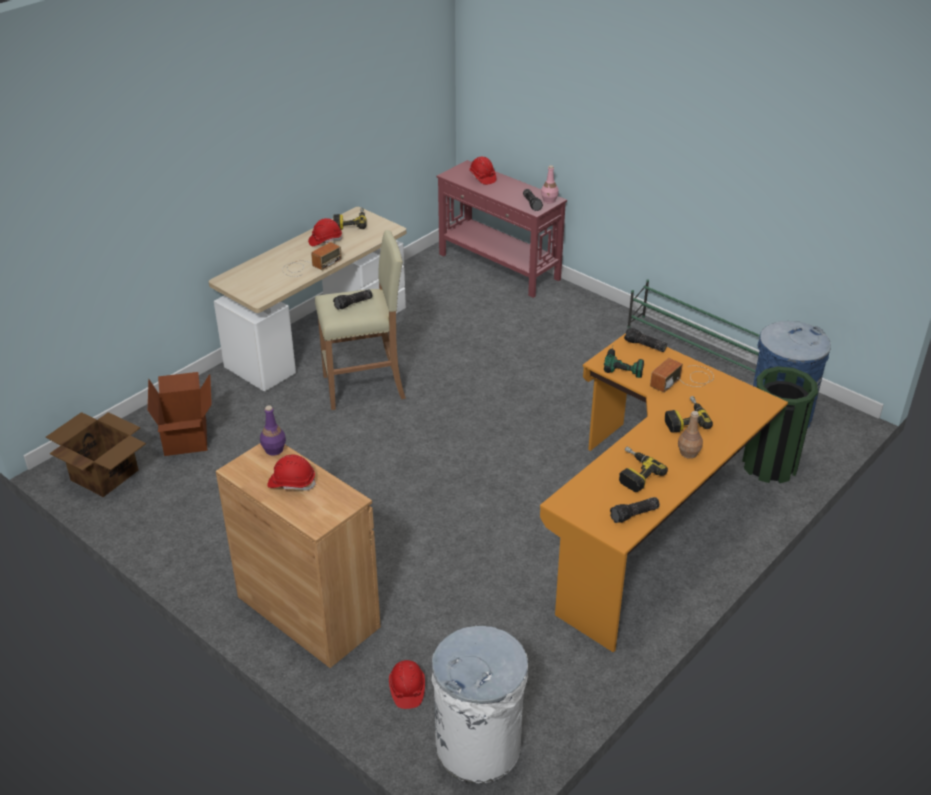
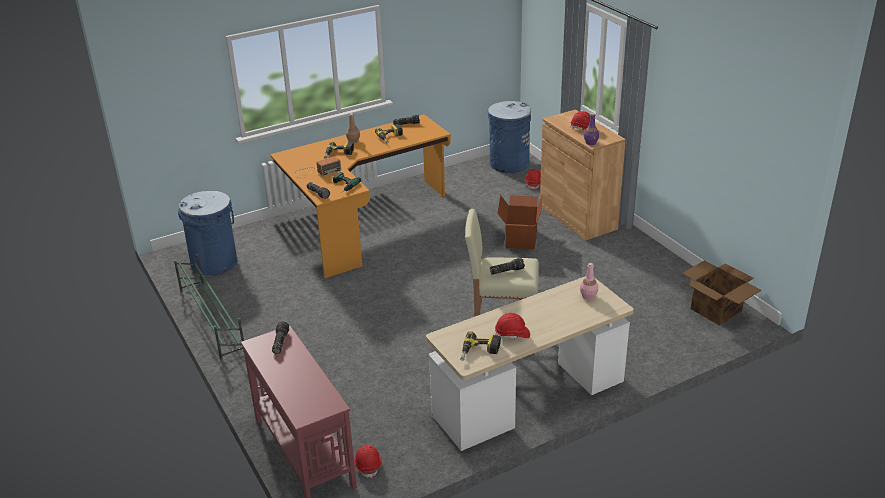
camera: 160 degrees left, 5 degrees down
cardboard box [148,372,212,456] -> cardboard box moved to [497,195,543,249]
radio [282,242,342,277] -> none
white trash can [431,626,528,783] -> blue trash can [488,101,531,173]
red hard hat [469,157,496,185] -> red hard hat moved to [354,445,382,478]
pink bottle [541,165,559,204] -> pink bottle moved to [580,263,598,300]
green trash can [742,366,818,483] -> none

